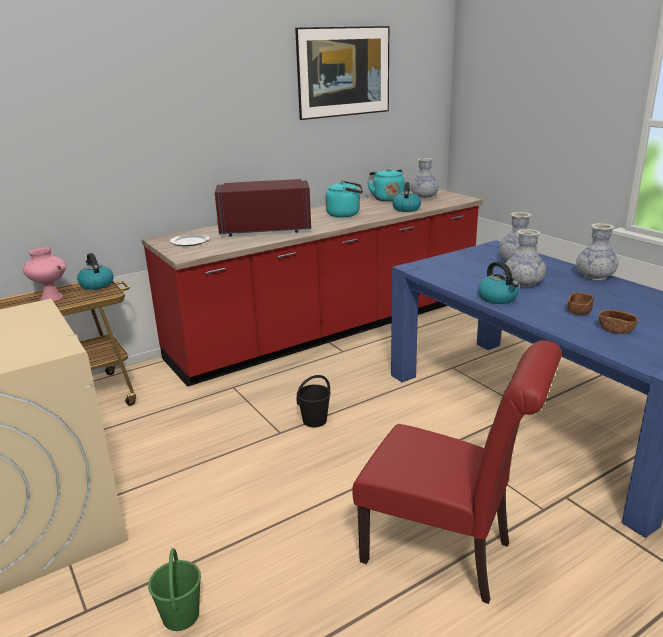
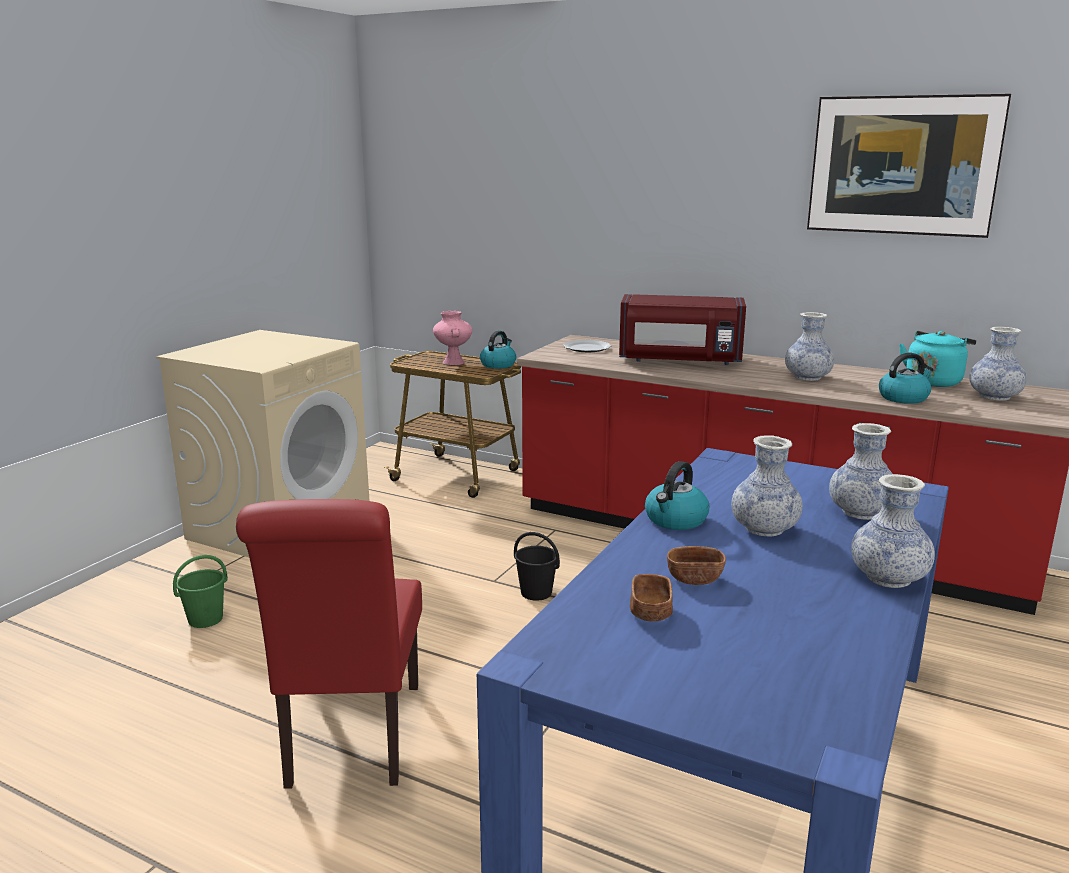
camera: 60 degrees right, 5 degrees down
red microwave [215,179,311,237] -> red microwave turned 135 degrees clockwise [619,294,746,365]
turquoise kettle [325,181,363,218] -> vase [785,312,834,381]

